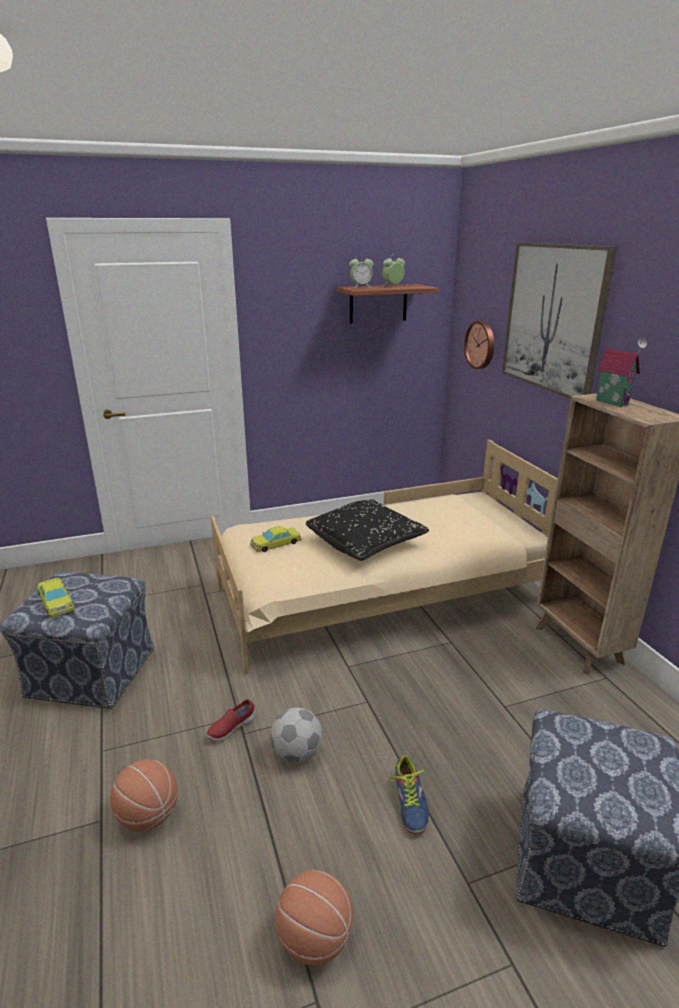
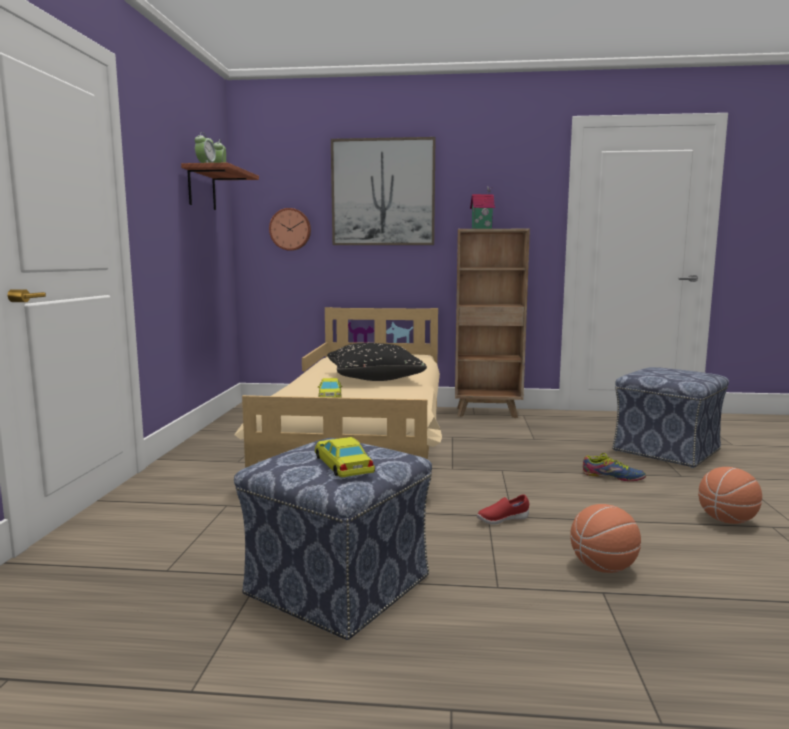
camera: 65 degrees left, 15 degrees down
yellow toy car [37,578,75,618] -> yellow toy car turned 105 degrees counterclockwise [315,437,375,477]
red shoe [207,699,255,741] -> red shoe turned 90 degrees clockwise [477,494,529,525]
football [270,708,322,762] -> none

